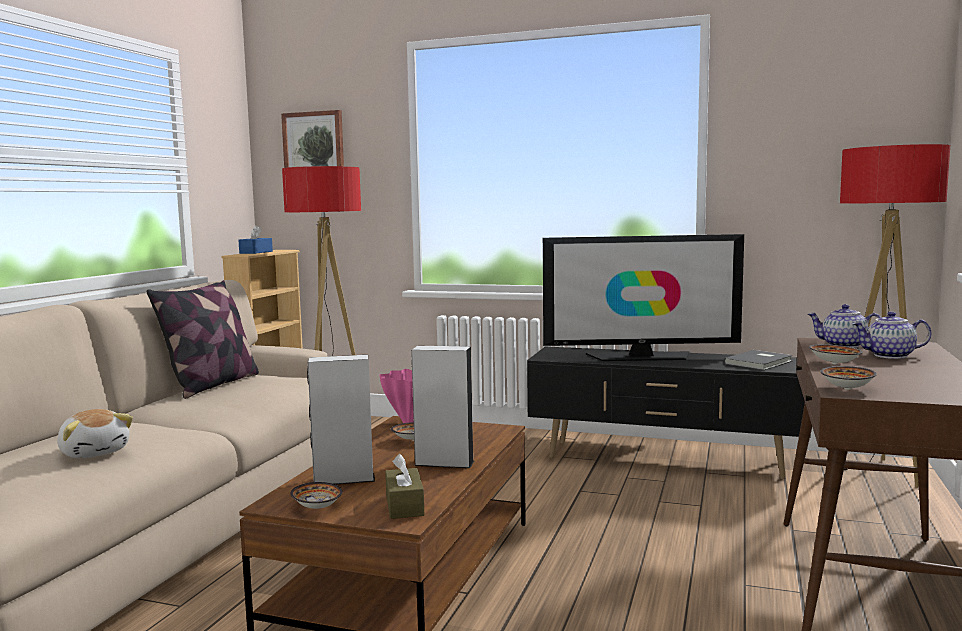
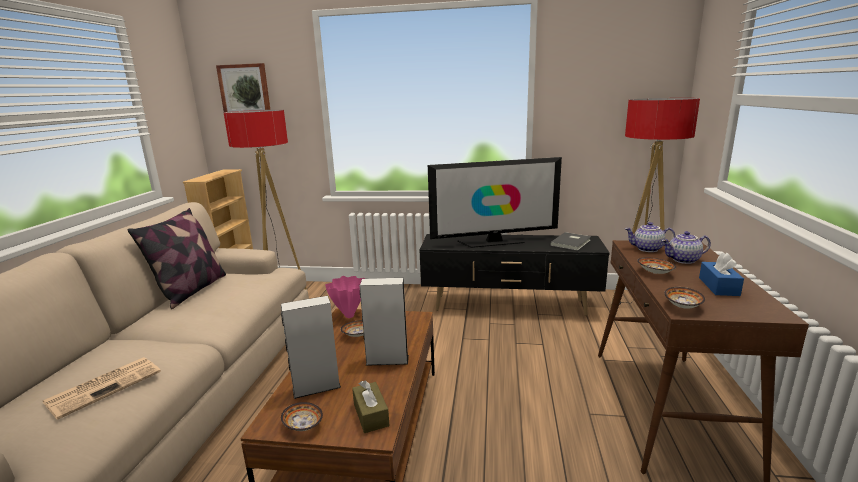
camera: 10 degrees left, 10 degrees up
plush toy [57,409,133,458] -> newspaper [43,357,161,420]
blue tissue box [238,225,273,254] -> blue tissue box moved to [699,253,744,296]

